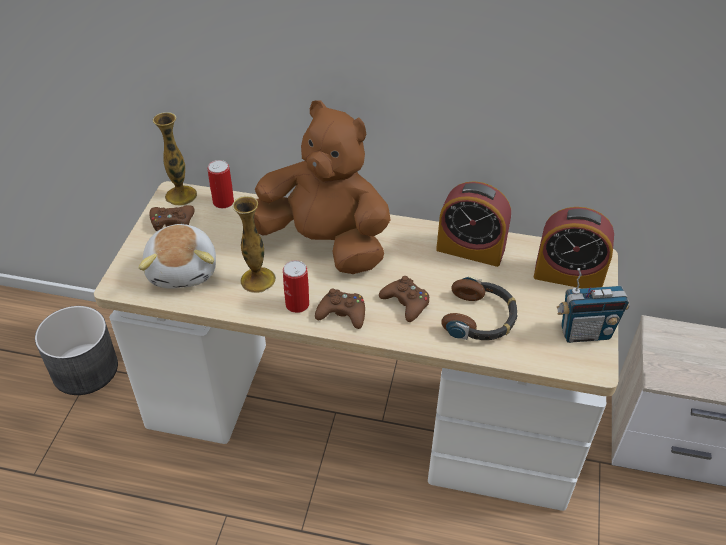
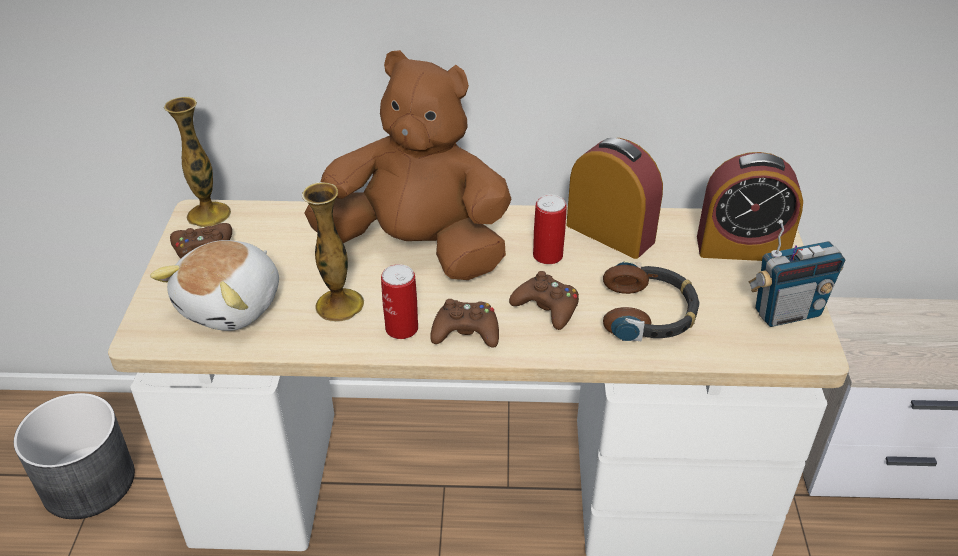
camera: 10 degrees left, 5 degrees down
plush toy [138,224,216,289] -> plush toy turned 45 degrees clockwise [150,240,279,331]
can [208,160,234,208] -> can moved to [533,194,567,264]
alarm clock [436,181,511,267] -> alarm clock turned 150 degrees counterclockwise [566,138,663,259]

